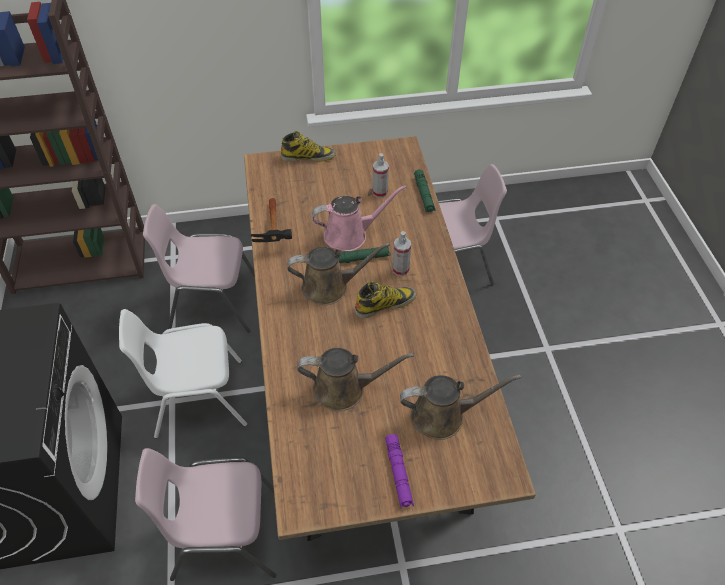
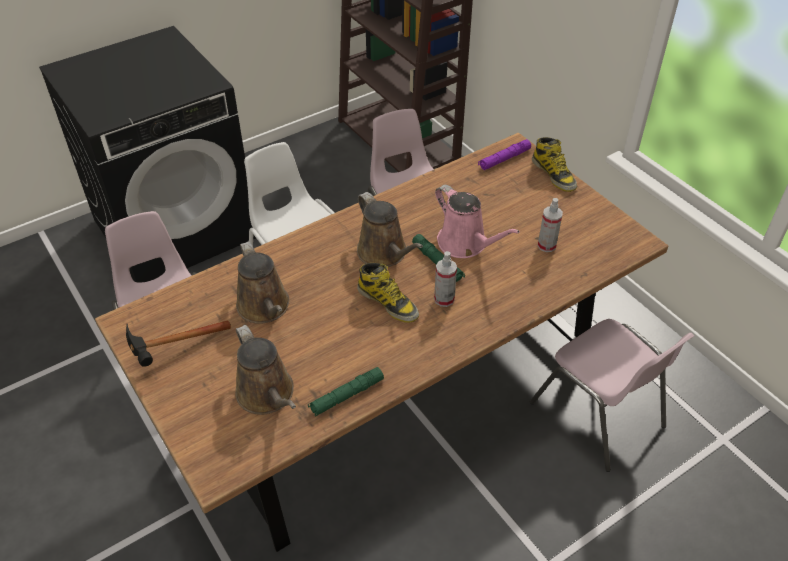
camera: 65 degrees right, 5 degrees down
hammer [251,198,292,242] -> hammer moved to [126,321,231,367]
purple flashlight [385,434,414,508] -> purple flashlight moved to [478,139,531,170]
green flashlight [414,169,435,212] -> green flashlight moved to [308,367,384,416]

